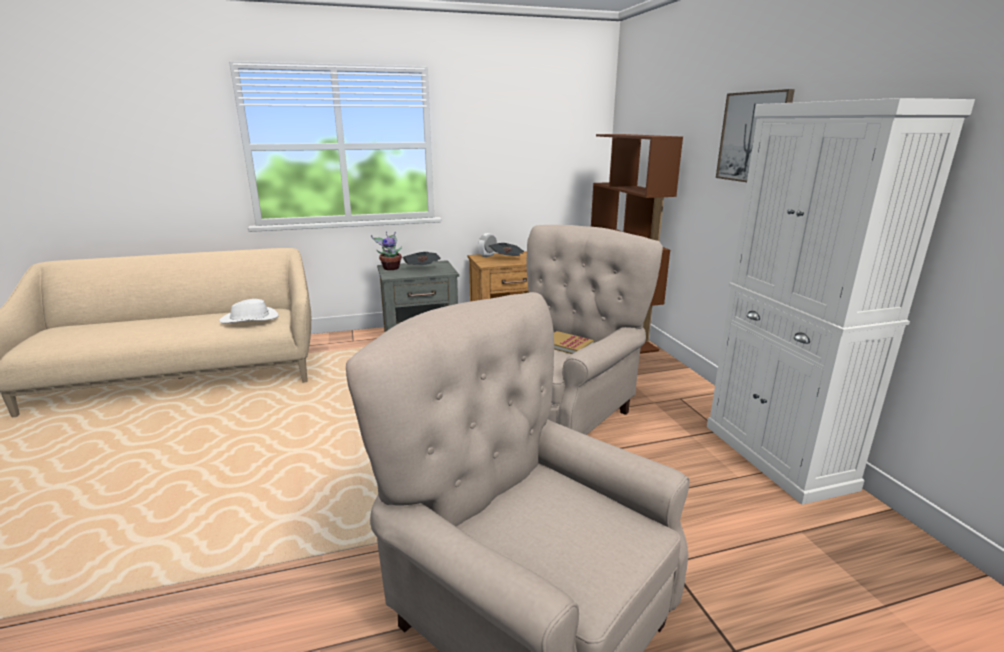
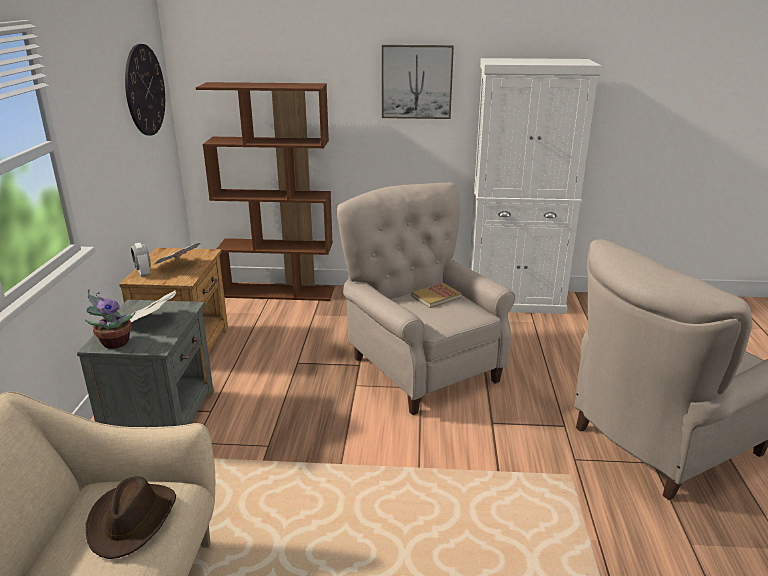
camera: 70 degrees left, 5 degrees up
white hat [219,299,279,323] -> brown hat [86,476,176,559]
none -> wall clock [125,44,165,135]

